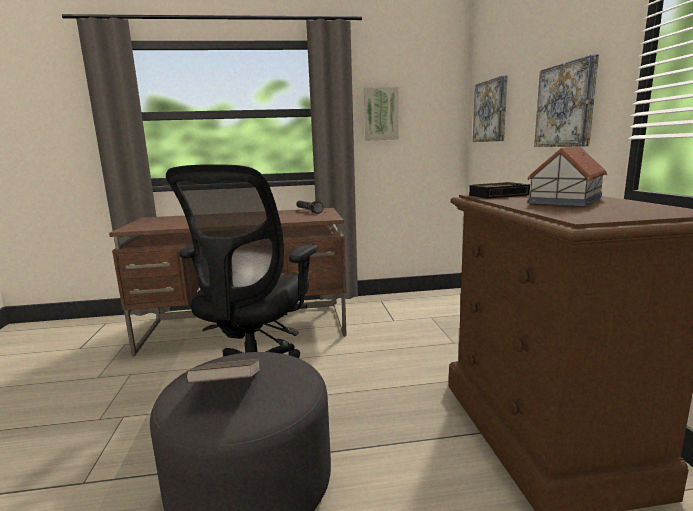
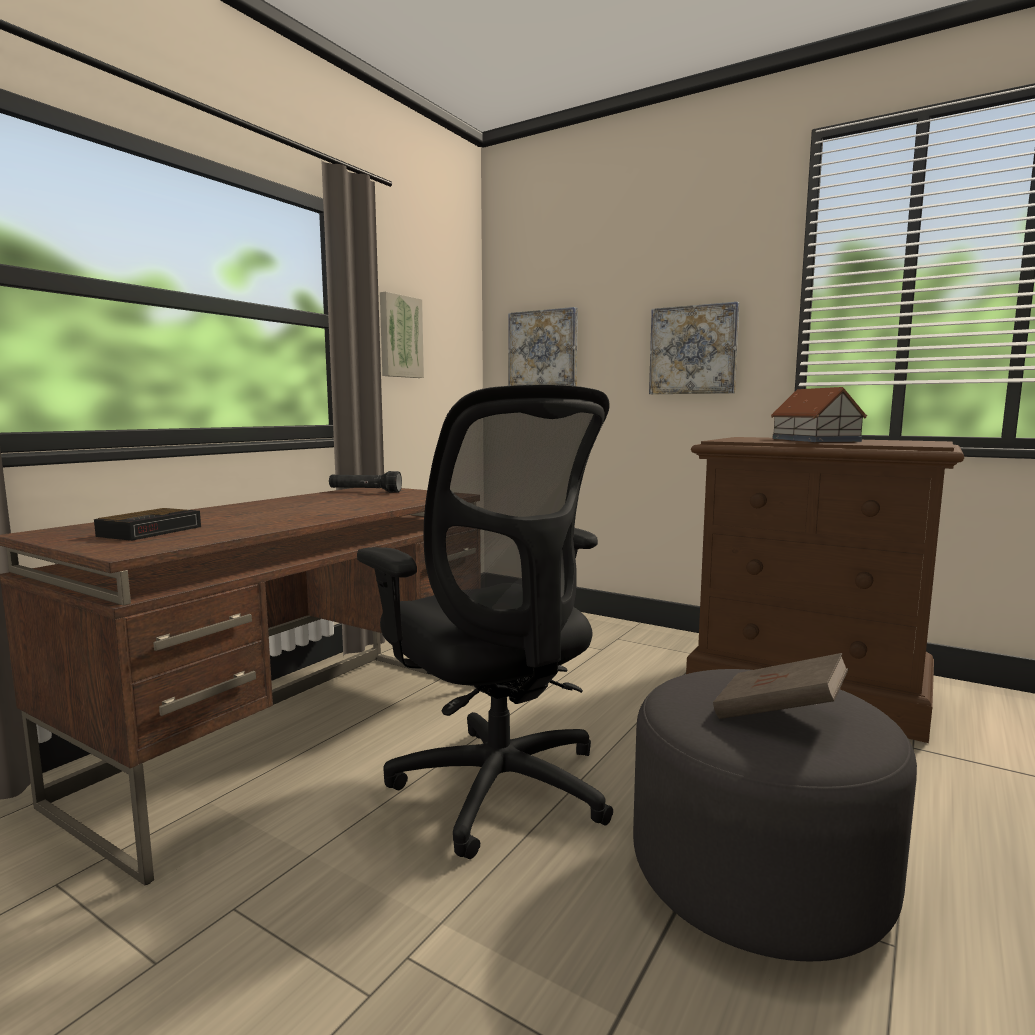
camera: 50 degrees left, 5 degrees down
alarm clock [469,182,530,199] -> alarm clock moved to [94,508,201,541]

